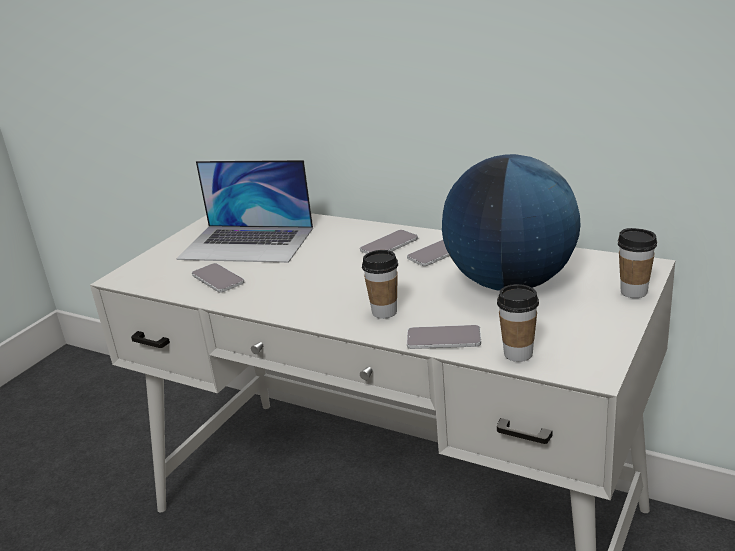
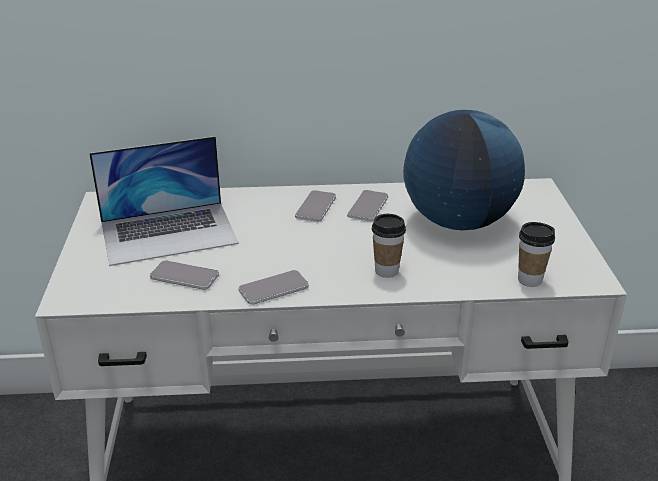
camera: 35 degrees left, 5 degrees up
phone [407,325,481,349] -> phone moved to [238,270,309,305]
cup [618,228,657,298] -> none

